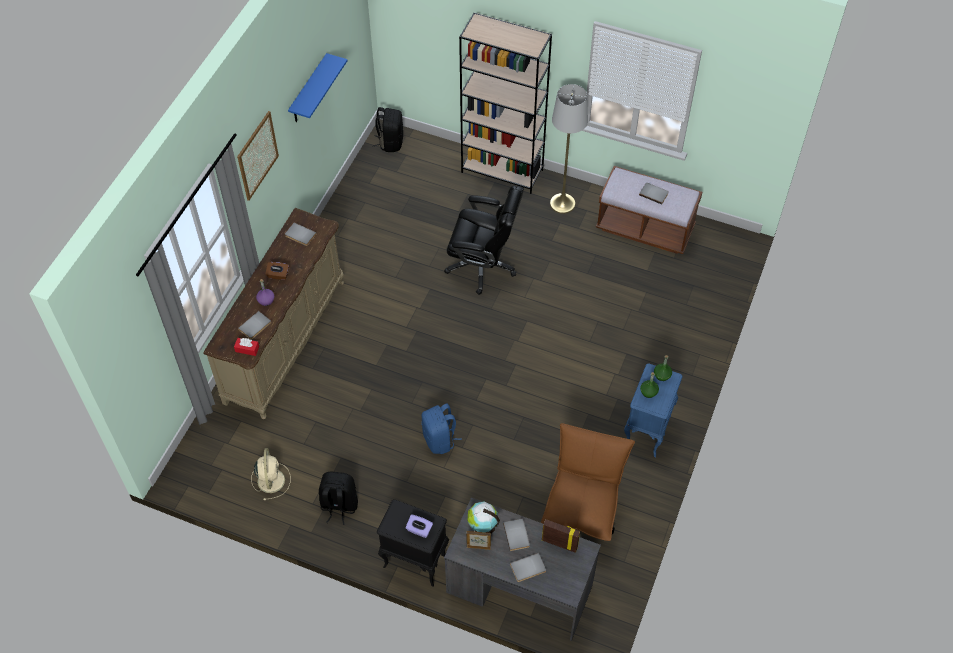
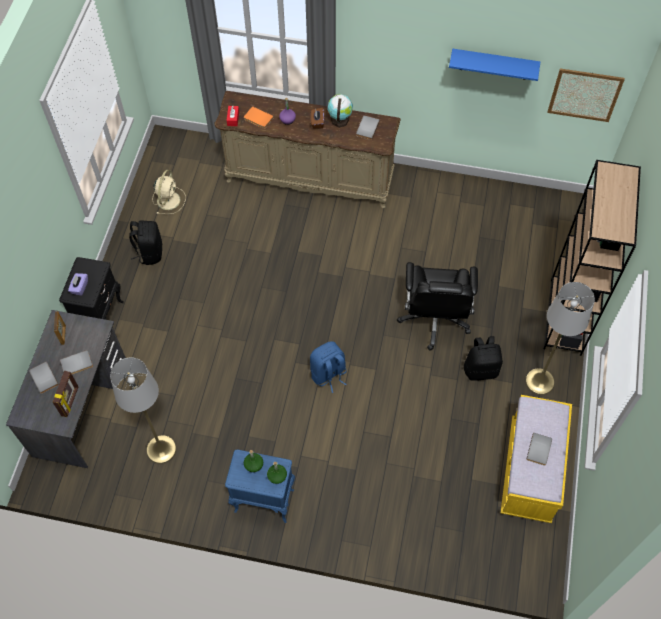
camera: 80 degrees right, 5 degrees up
picture [237,111,279,201] -> picture moved to [547,68,625,122]
grey book [238,311,271,340] -> orange book [244,106,274,129]
beige fan [251,448,290,500] -> beige fan turned 60 degrees counterclockwise [153,170,186,214]
black backpack [373,107,403,152] -> black backpack moved to [464,336,503,381]
blue backpack [421,404,462,454] -> blue backpack moved to [310,341,347,393]
globe [468,502,500,534] -> globe moved to [327,94,353,128]
brown office chair [541,423,635,541] -> grey floor lamp [110,357,176,464]
brown bench [596,166,702,254] -> yellow bench [500,395,572,523]

